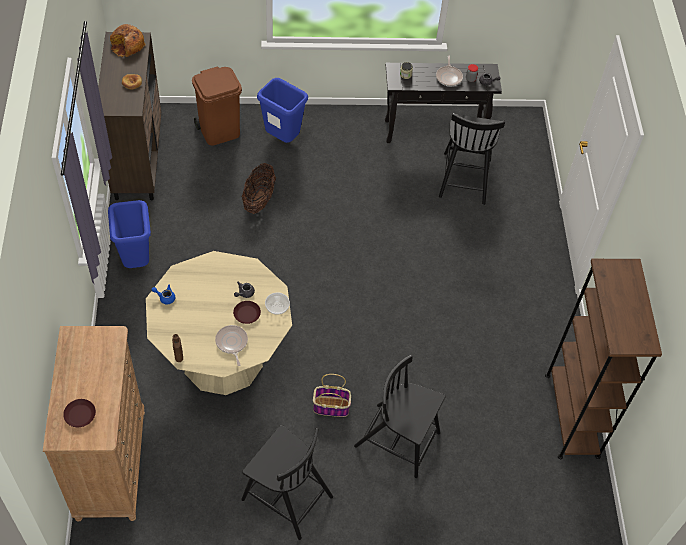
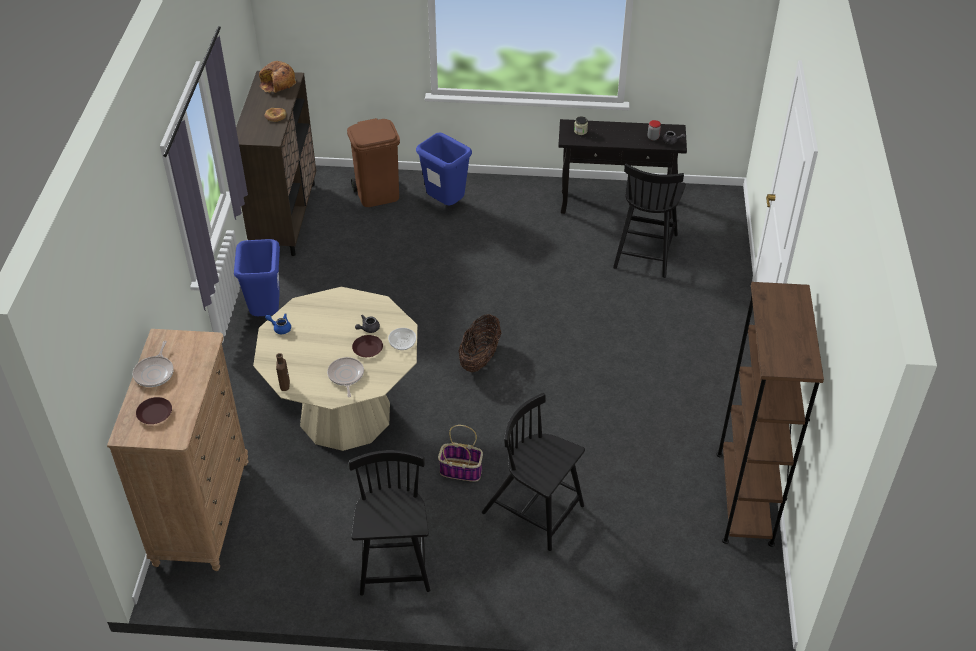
camera: 10 degrees right, 10 degrees down
black chair [241,425,333,540] -> black chair turned 135 degrees counterclockwise [349,450,430,596]
basket [242,163,276,214] -> basket moved to [458,314,501,372]
frying pan [436,55,463,86] -> frying pan moved to [133,340,174,387]

